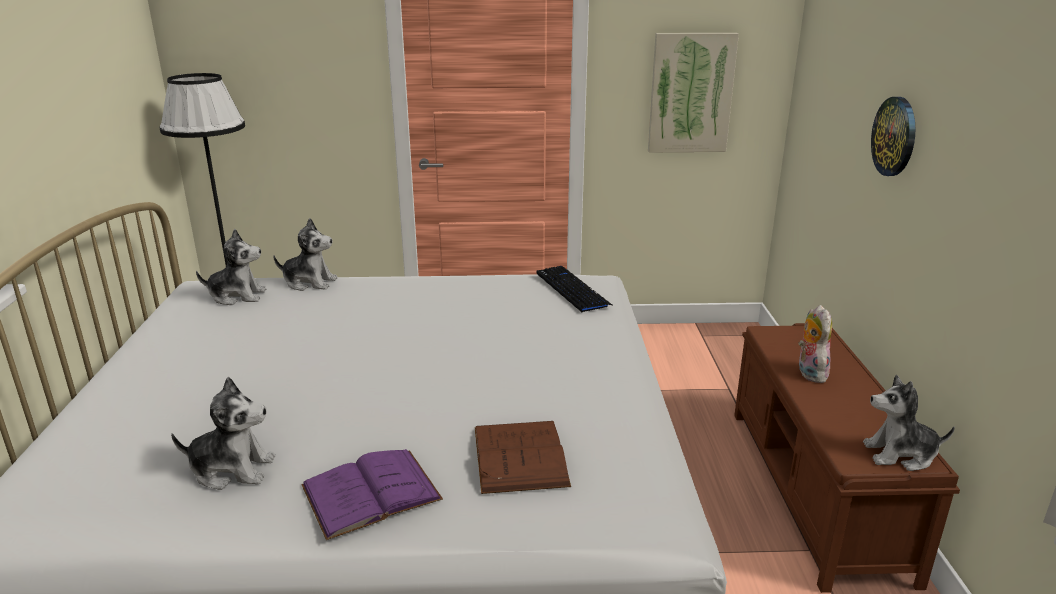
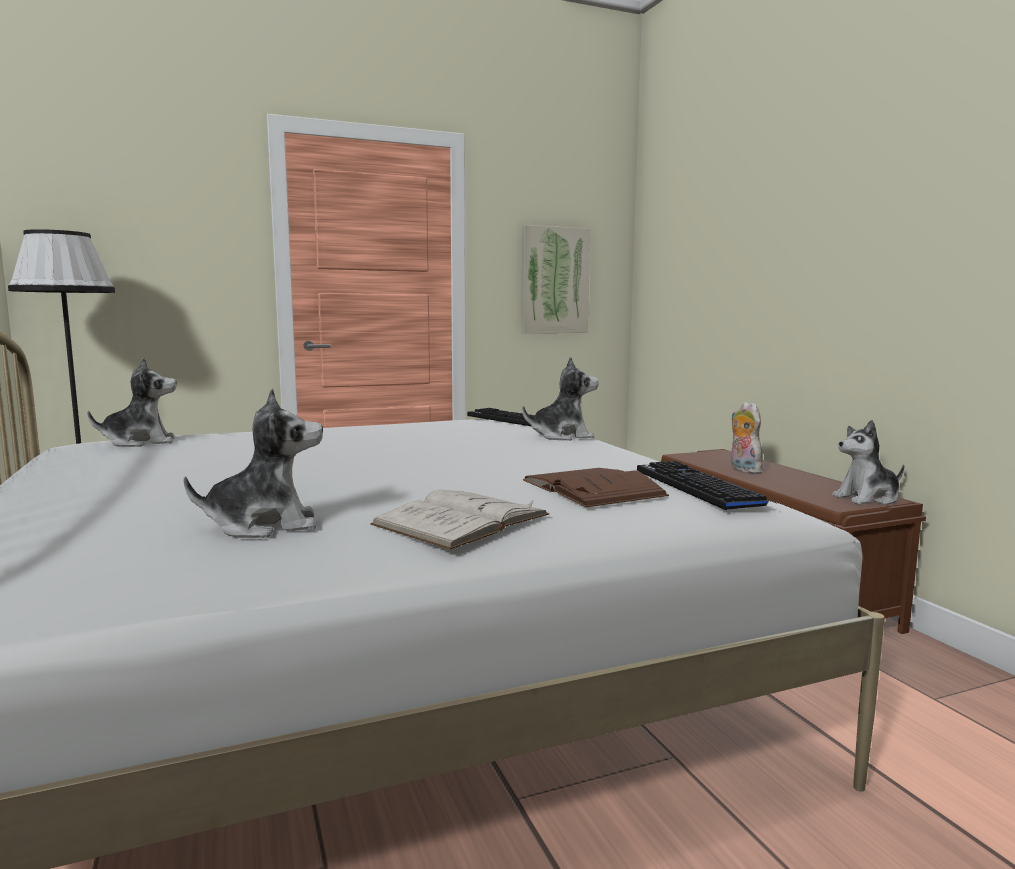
camera: 20 degrees left, 15 degrees down
plush toy [273,218,338,291] -> plush toy moved to [522,357,599,441]
purple book [301,449,443,540] -> white book [370,490,550,550]
wall clock [871,97,915,176] -> none
none -> keyboard [637,461,775,511]

